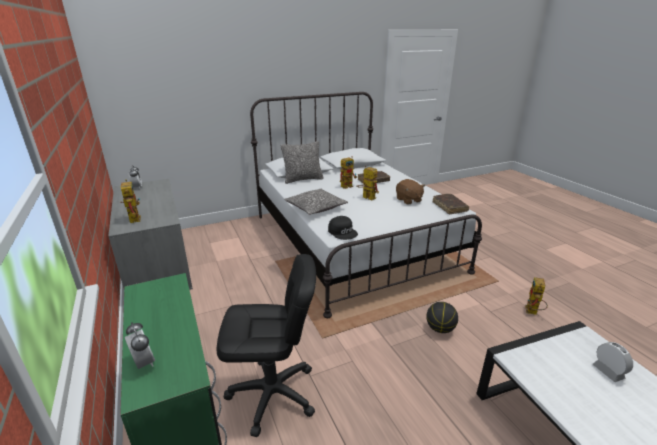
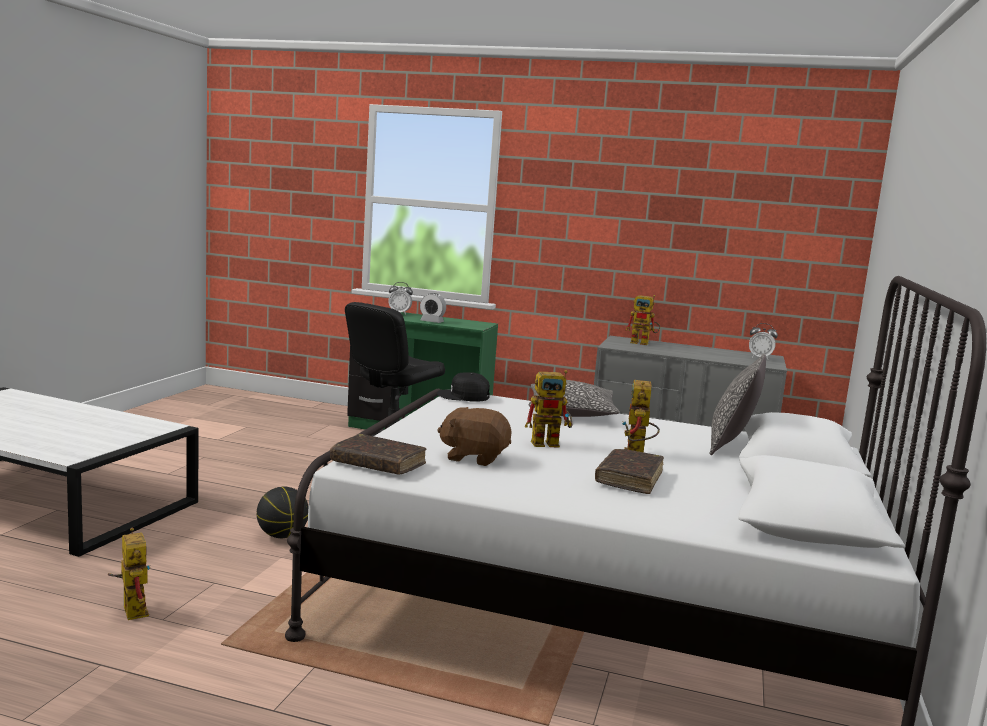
camera: 130 degrees right, 15 degrees down
alarm clock [593,342,633,382] -> alarm clock moved to [420,293,446,323]

